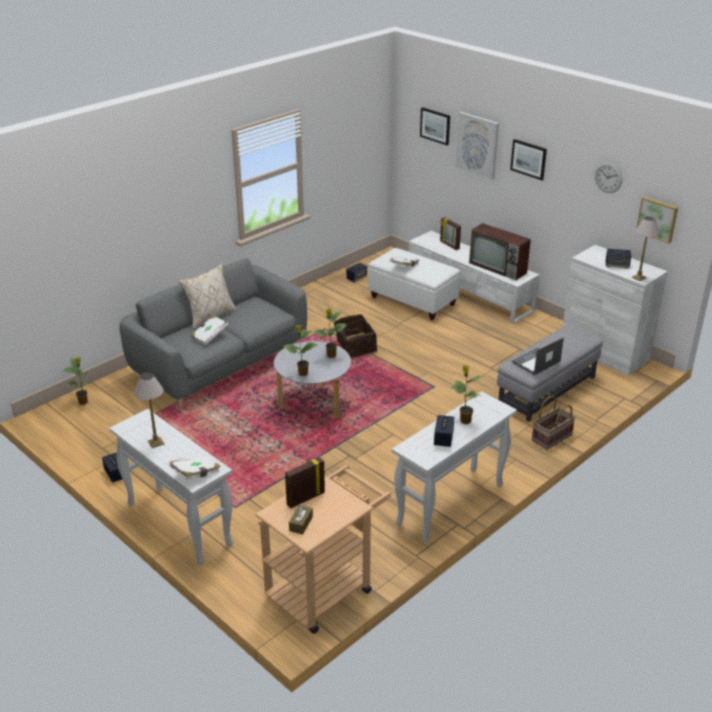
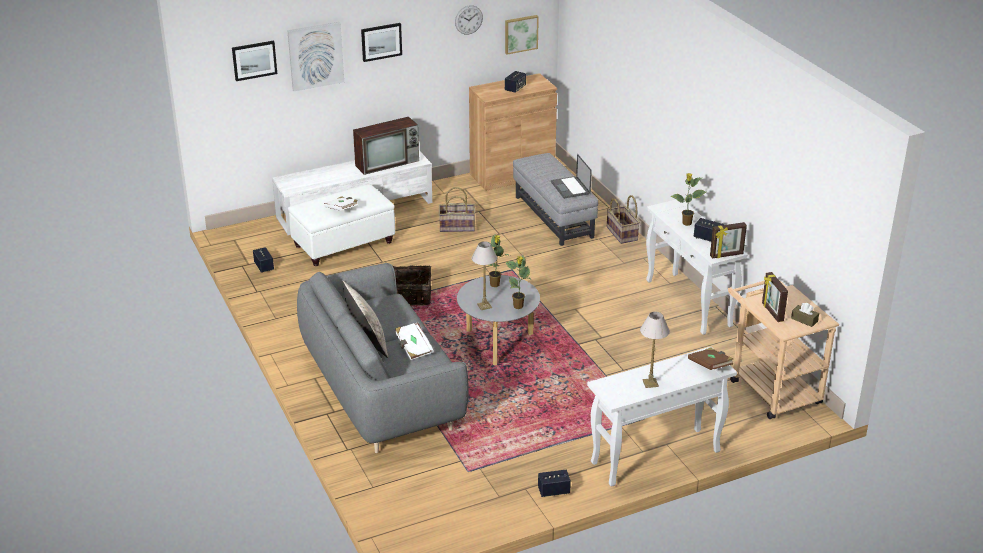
camera: 70 degrees left, 0 degrees up
potted plant [62,357,91,405] -> none
white book [169,454,220,480] -> brown book [688,347,733,370]
picture frame [440,217,461,250] -> picture frame moved to [710,222,747,259]
white cabinet [563,245,668,376] -> brown cabinet [469,73,557,191]
table lamp [631,216,659,281] -> table lamp moved to [472,241,497,310]
none -> basket [439,187,475,232]

